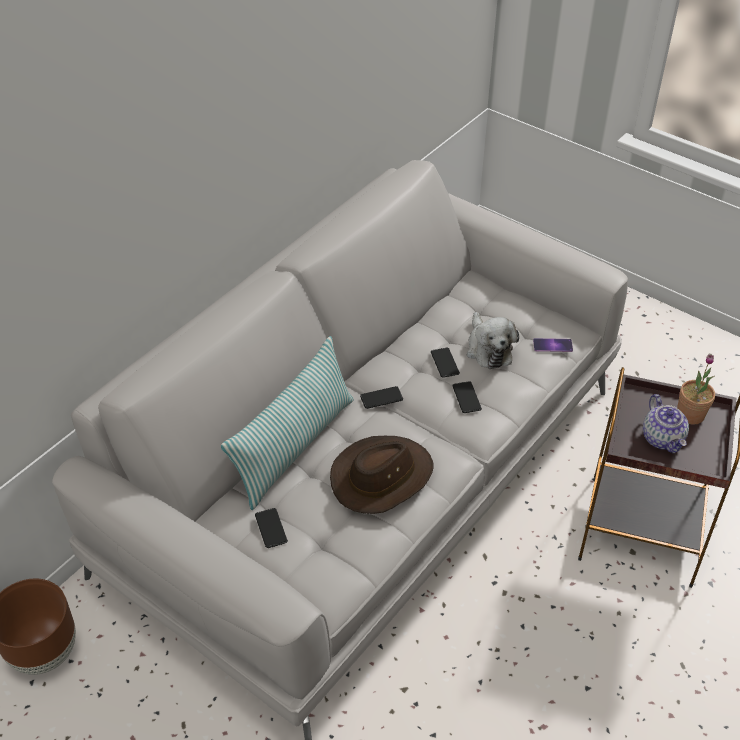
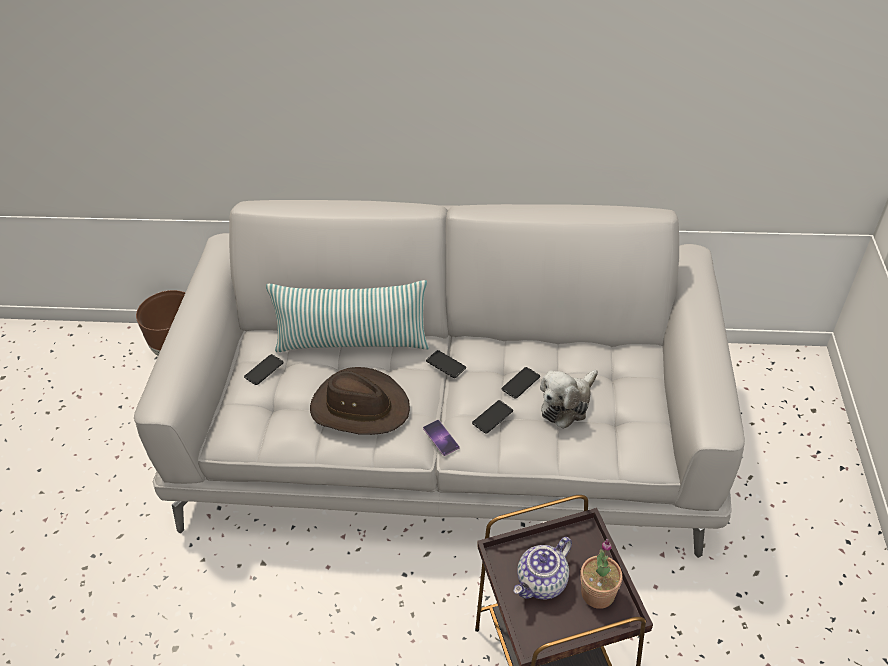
camera: 60 degrees right, 0 degrees up
phone [533,338,573,352] -> phone moved to [423,420,460,456]

